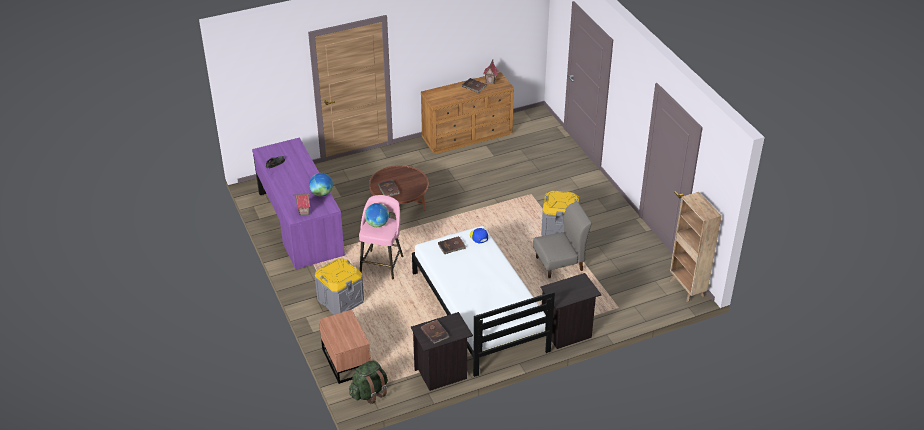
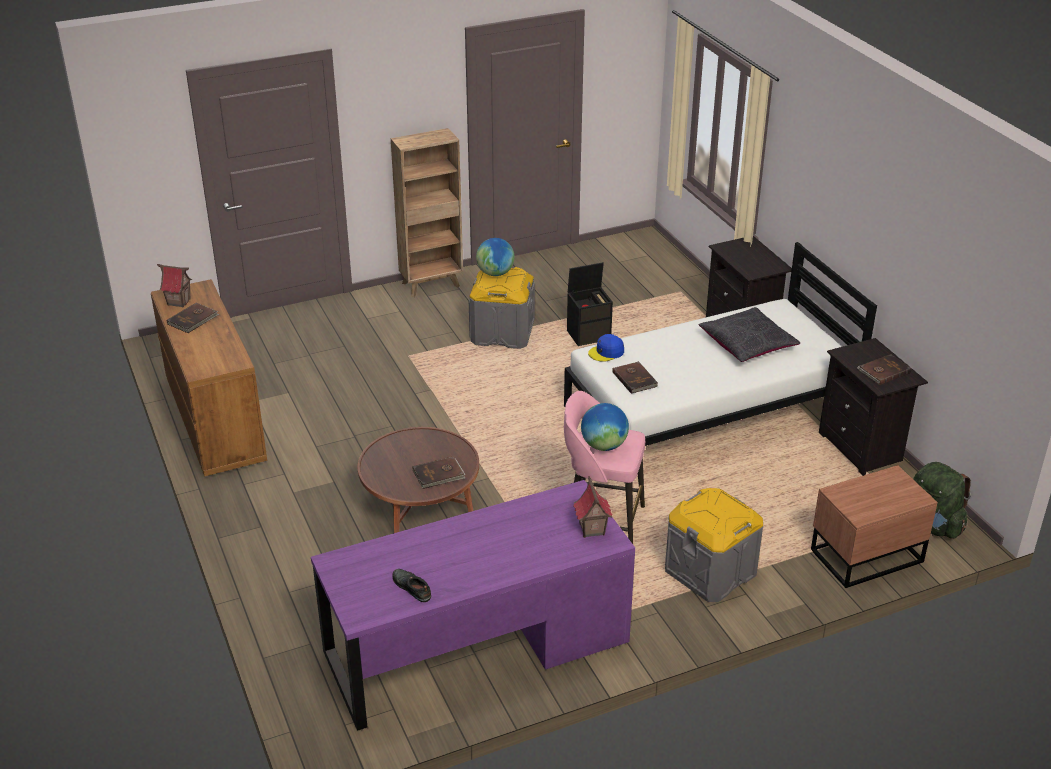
camera: 90 degrees left, 5 degrees down
globe [309,173,333,196] -> globe moved to [476,238,515,276]
grey chair [533,202,592,278] -> black storage box [567,262,613,346]
brown bookcase [670,192,722,302] -> brown bookcase moved to [391,128,463,297]
none -> black pillow [698,307,800,362]

